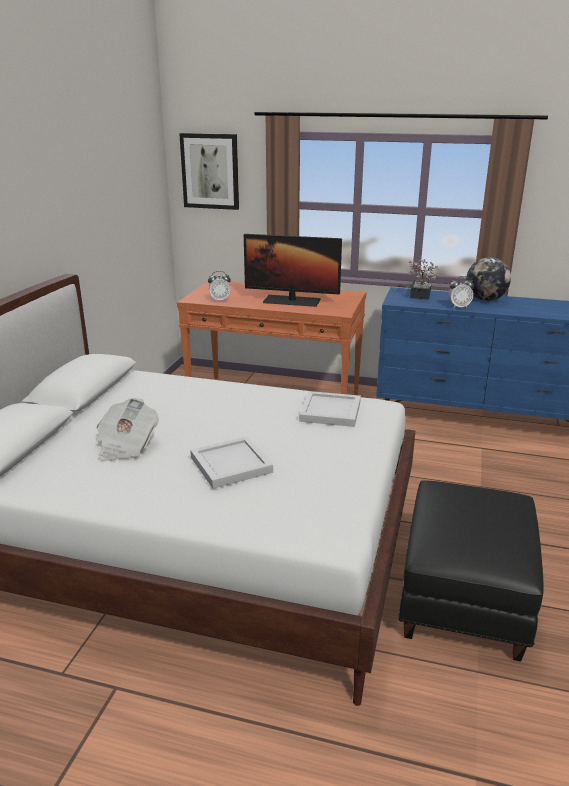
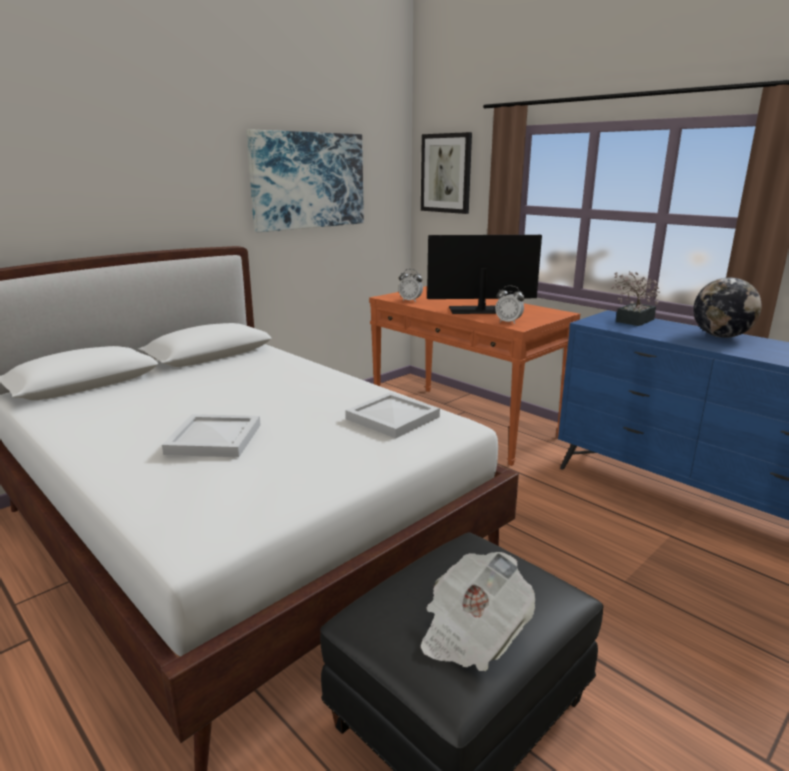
camera: 30 degrees right, 5 degrees down
newspaper [96,398,159,461] -> newspaper moved to [421,552,535,671]
monitor [244,234,342,307] -> monitor turned 135 degrees clockwise [427,235,542,314]
alarm clock [448,276,474,309] -> alarm clock moved to [495,286,524,324]
none -> picture [246,129,364,232]

